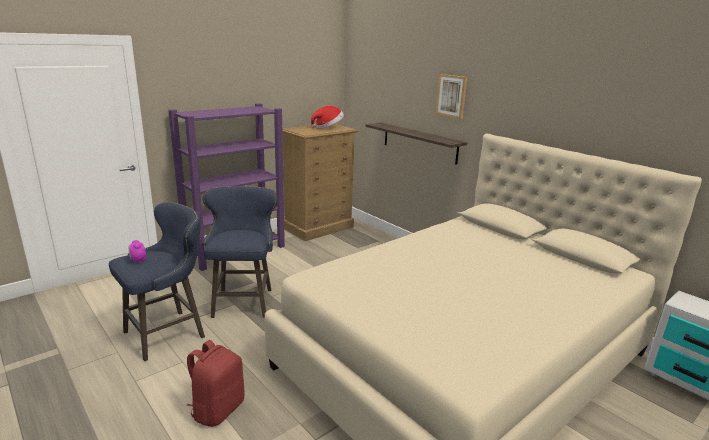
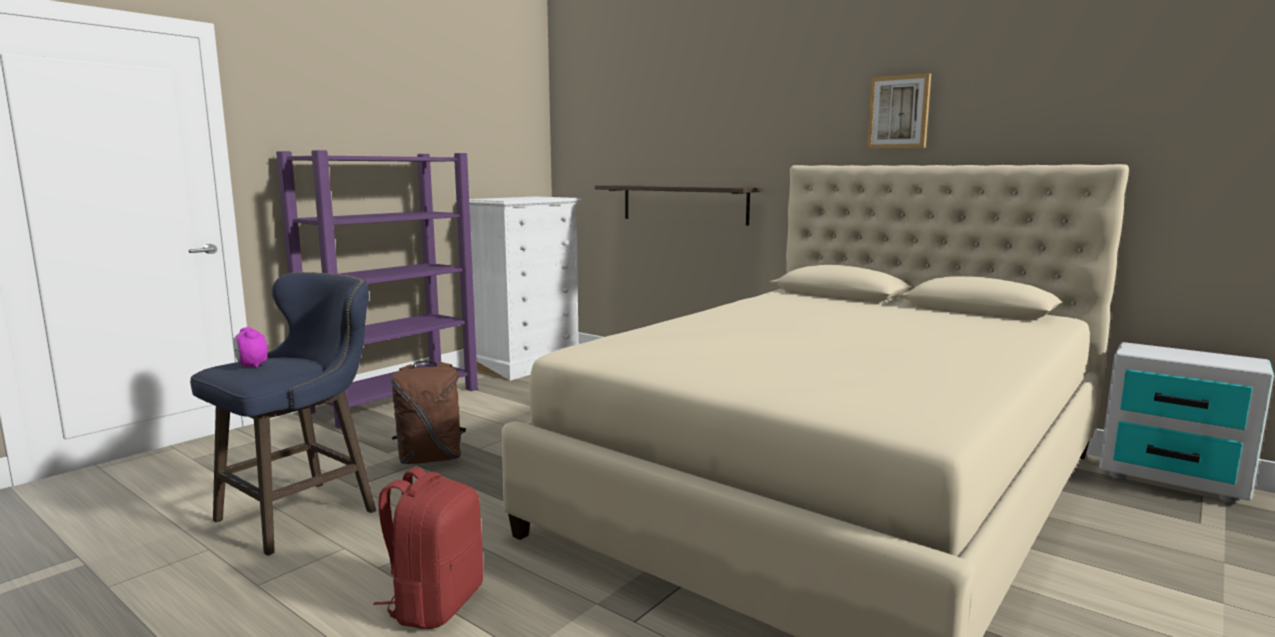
camera: 10 degrees left, 10 degrees down
blue stool [202,186,278,318] -> brown backpack [391,361,466,464]
brown dresser [282,124,358,241] -> white dresser [469,196,582,381]
hat [311,106,344,129] -> none
picture [435,74,468,119] -> picture moved to [867,73,931,149]

